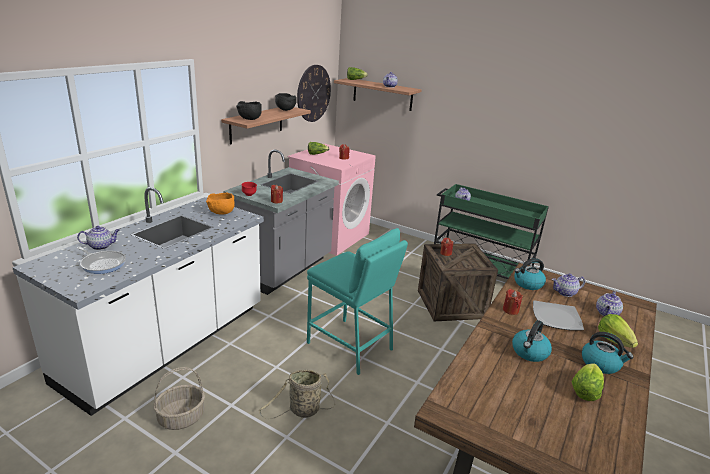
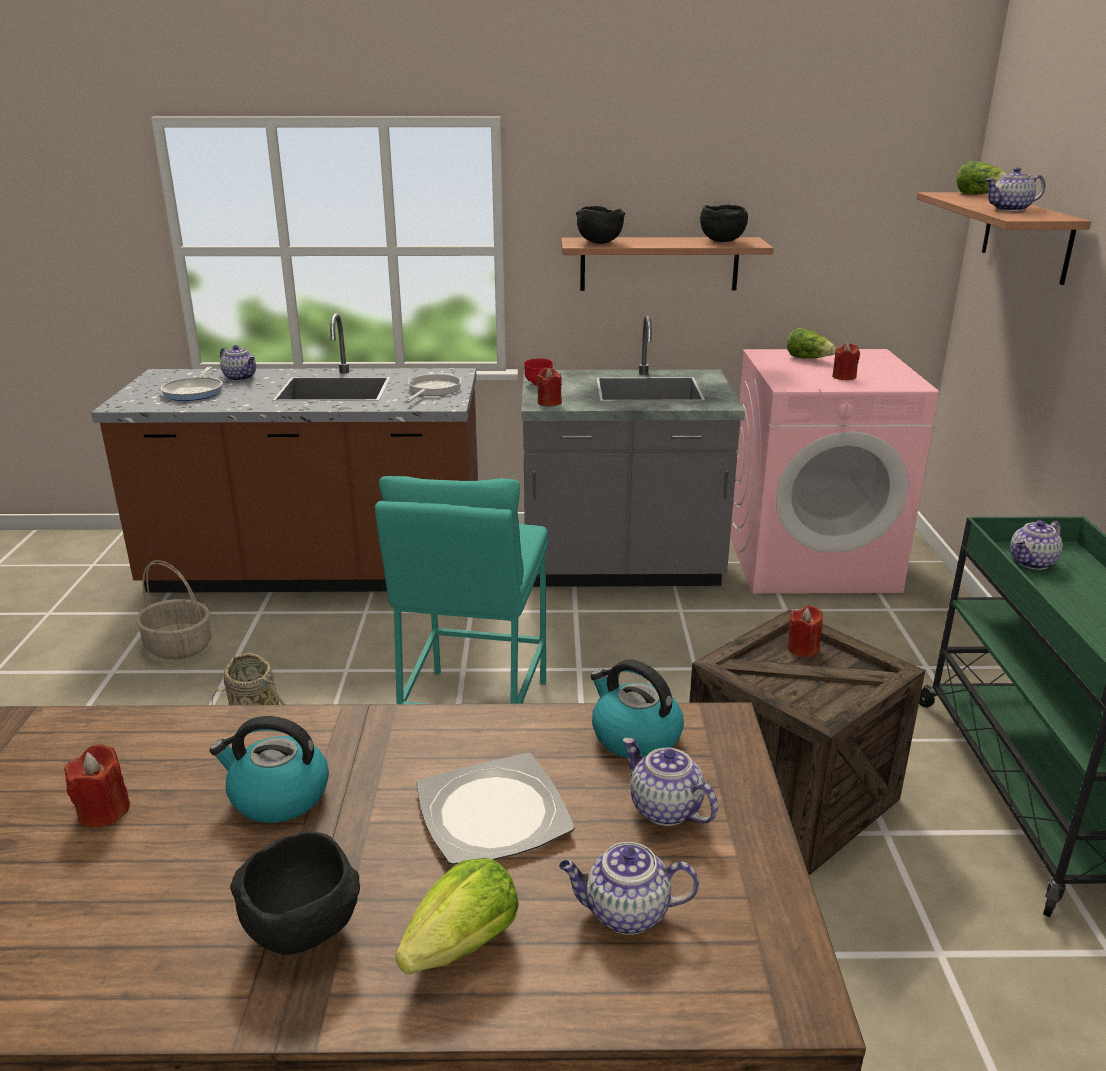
camera: 60 degrees right, 0 degrees up
white counter [12,187,264,416] -> brown counter [91,313,478,593]
orange bowl [206,192,235,215] -> frying pan [405,373,461,403]
wall clock [297,65,331,122] -> none
red candle [503,289,523,315] -> red candle moved to [64,744,130,828]
lettuce [571,363,604,401] -> none
kettle [582,332,634,374] -> black bowl [230,831,360,955]

